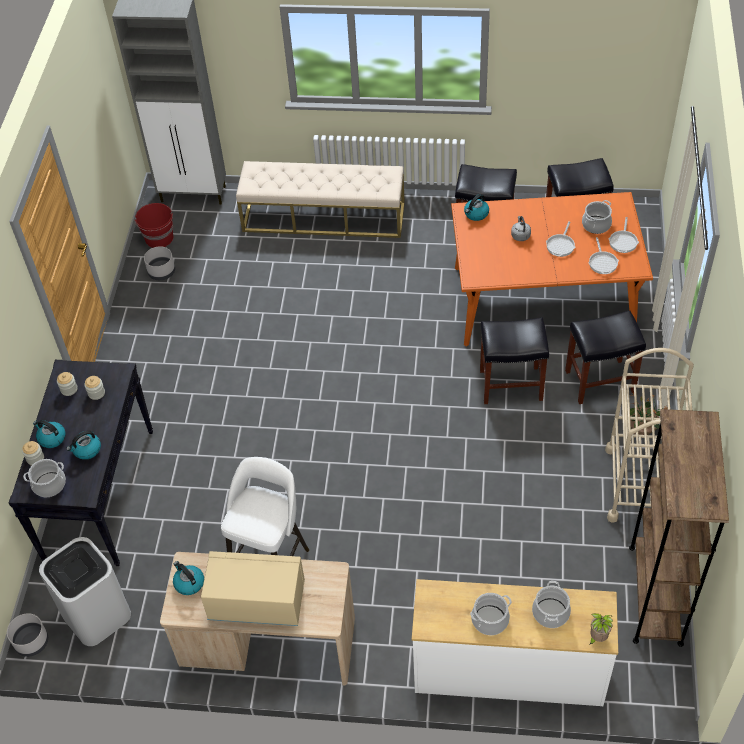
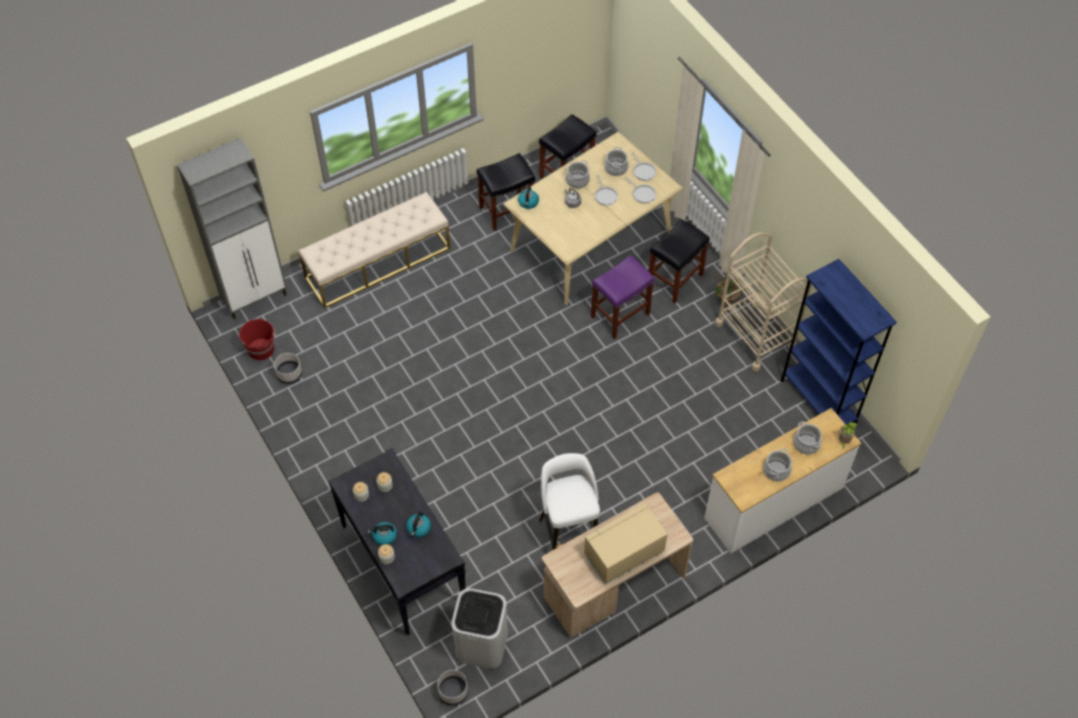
camera: 40 degrees left, 5 degrees up
cooking pot [23,459,66,497] -> cooking pot moved to [566,160,590,189]
kettle [173,561,204,595] -> none
orange dining table [451,192,653,346] -> beige dining table [503,131,683,305]
black stool [480,318,549,404] -> purple stool [591,255,655,339]
brown bookcase [629,409,729,647] -> blue bookcase [780,259,897,425]

